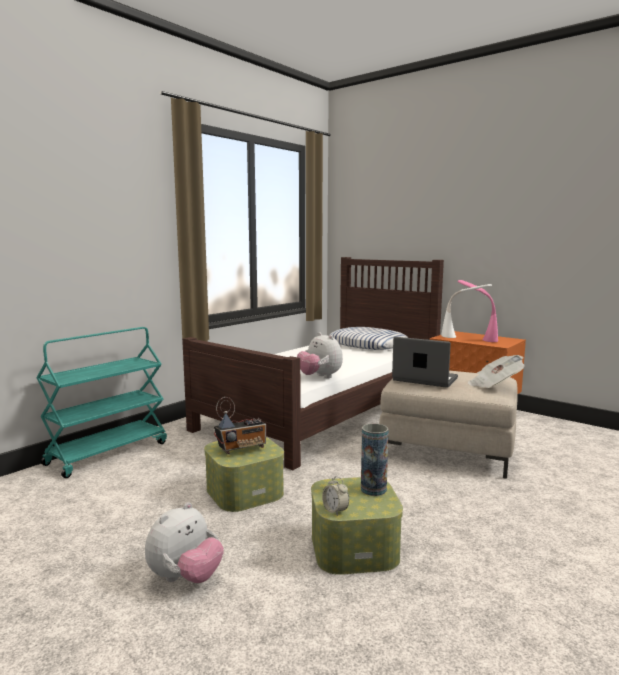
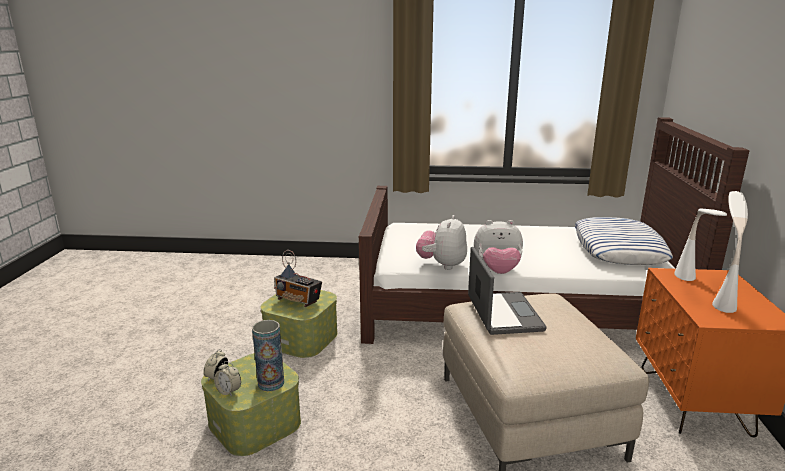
camera: 55 degrees right, 10 degrees up
turquoise cart [37,327,167,478] -> none
plush toy [145,502,224,583] -> plush toy moved to [474,220,523,274]
pink table lamp [457,280,498,342] -> white table lamp [712,191,748,313]
newspaper [467,355,524,388] -> none
none -> alarm clock [214,361,241,397]

